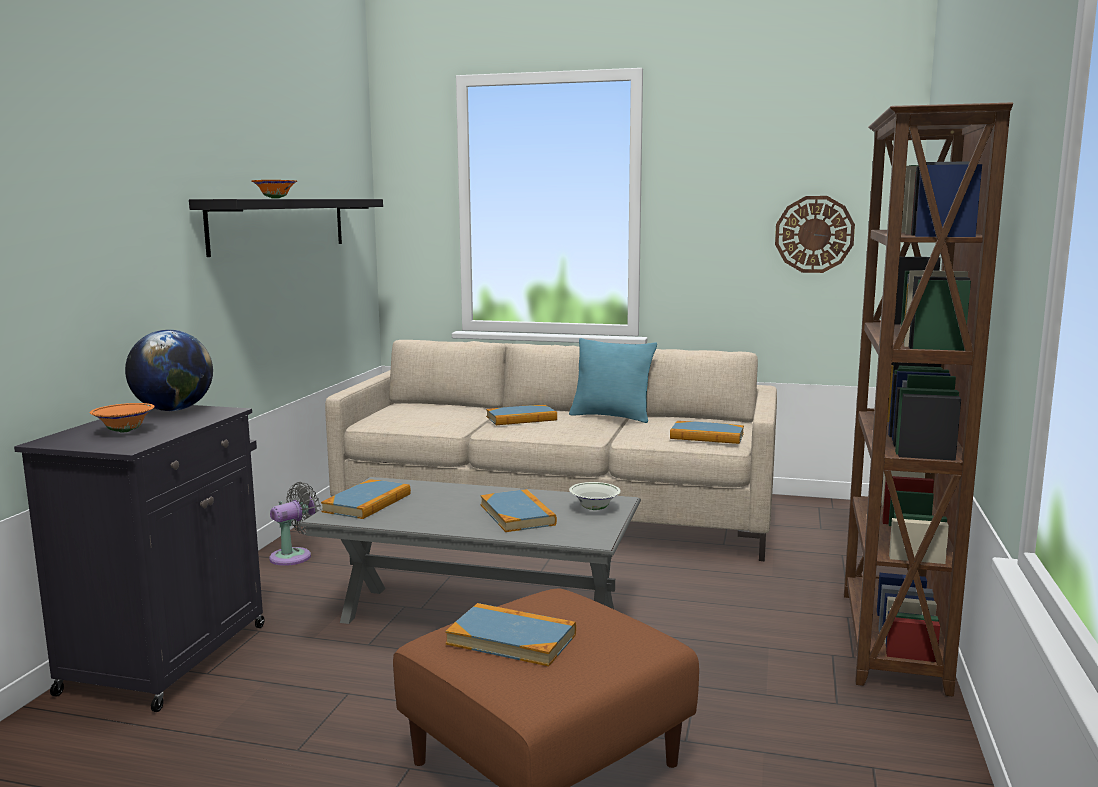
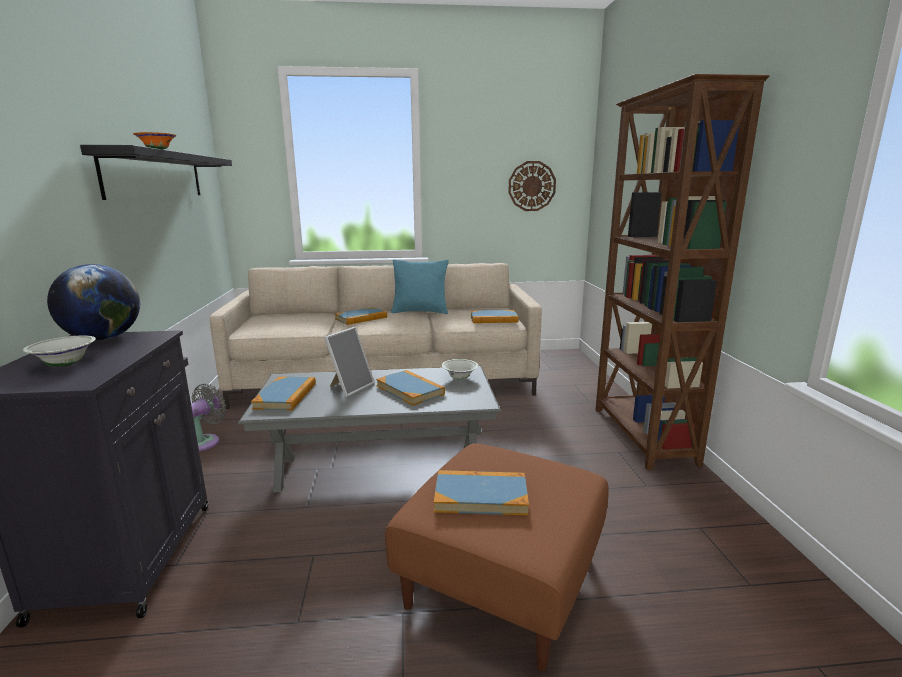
camera: 20 degrees left, 5 degrees up
orange bowl [90,403,155,432] -> white bowl [23,335,96,367]
none -> picture frame [324,327,375,397]

